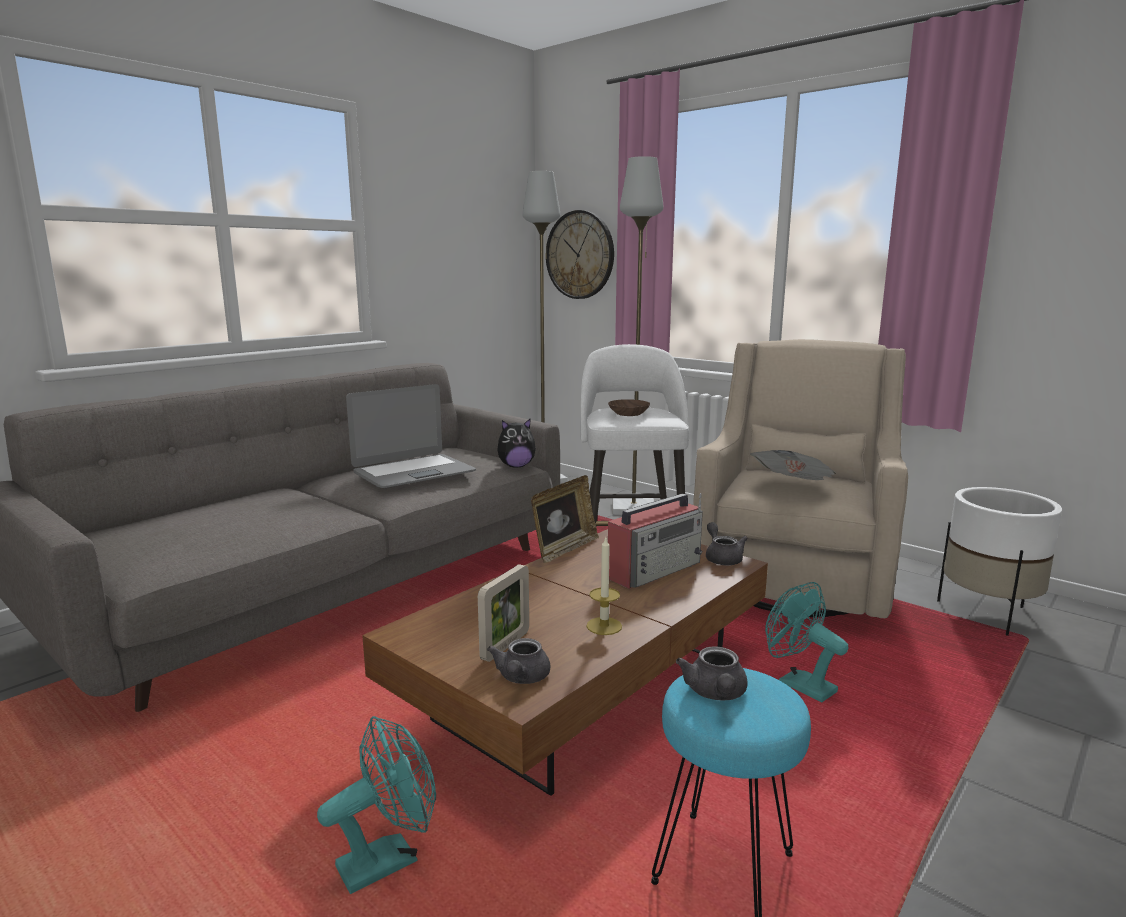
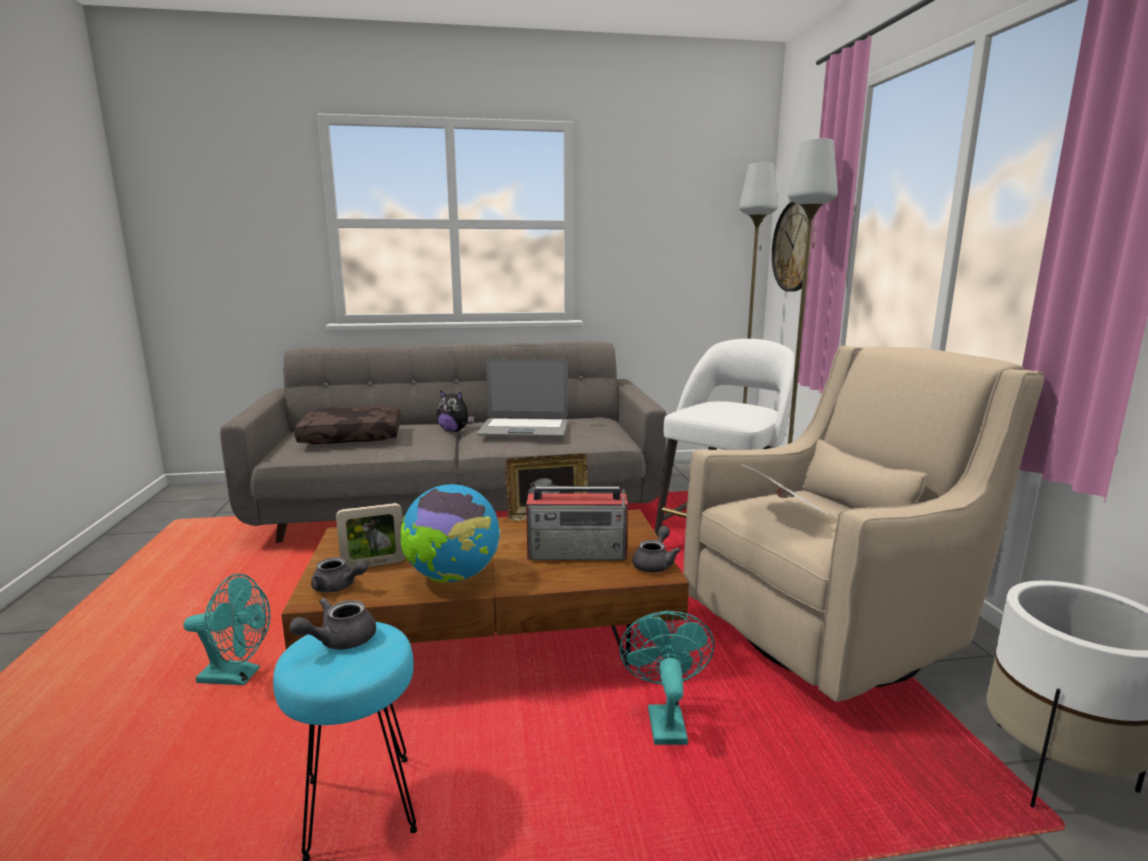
camera: 40 degrees right, 0 degrees up
grey teapot [487,638,551,684] -> grey teapot turned 120 degrees counterclockwise [311,557,368,593]
plush toy [497,418,536,468] -> plush toy moved to [436,390,474,432]
candle [586,538,622,635] -> globe [400,484,501,583]
brown bowl [608,399,650,416] -> none
none -> brown pillow [294,406,401,444]

